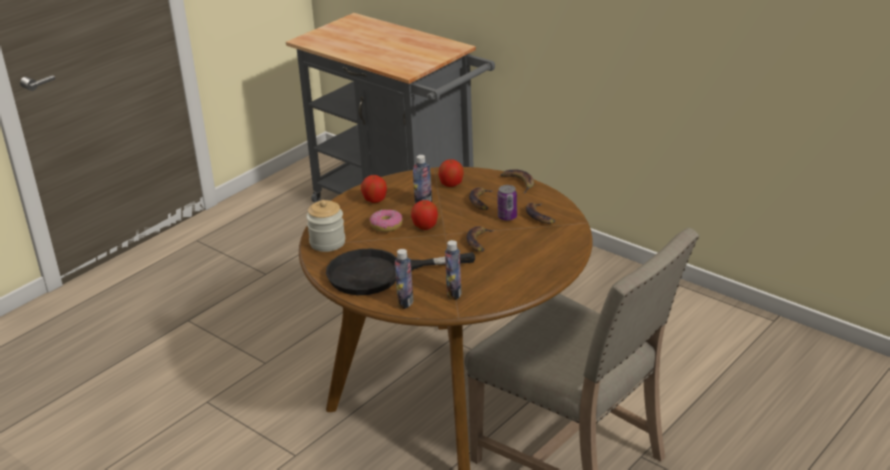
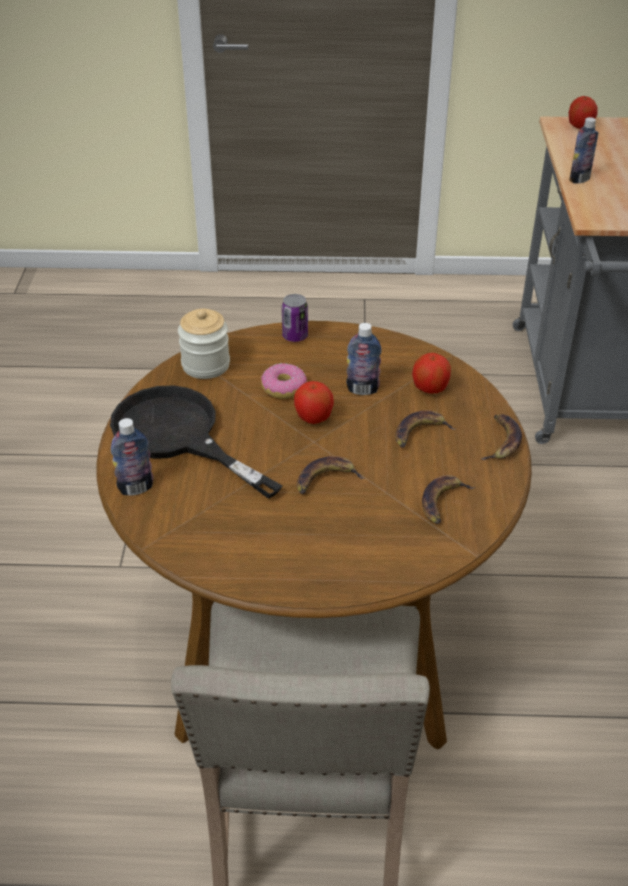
camera: 50 degrees right, 10 degrees up
apple [361,175,387,203] -> apple moved to [569,96,598,129]
bottle [445,240,462,300] -> bottle moved to [569,117,598,184]
can [497,185,517,221] -> can moved to [282,294,308,342]

